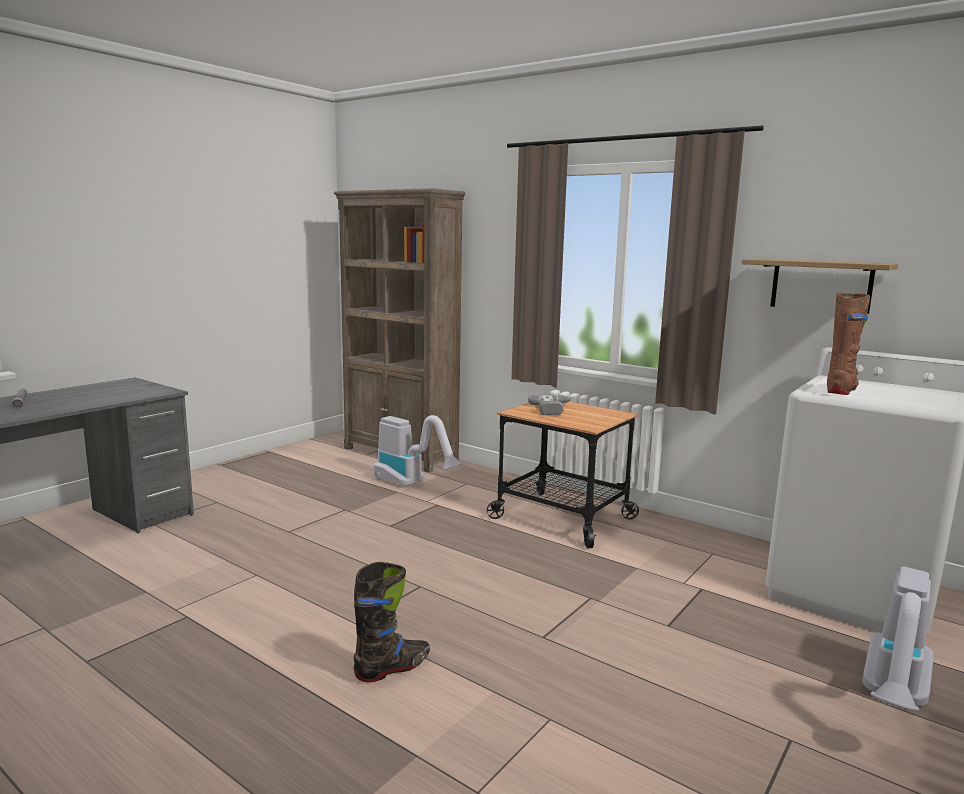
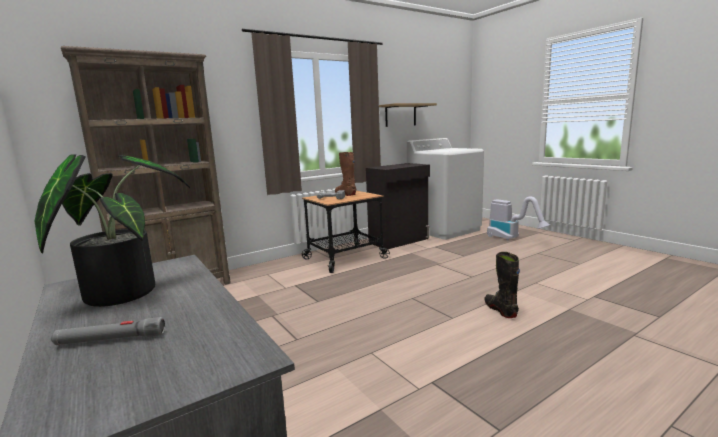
camera: 70 degrees left, 0 degrees up
vacuum cleaner [374,415,463,488] -> none
brown boot [827,292,870,395] -> brown boot moved to [335,152,356,196]
none -> potted plant [35,154,190,307]
none -> black cabinet [366,163,430,249]

